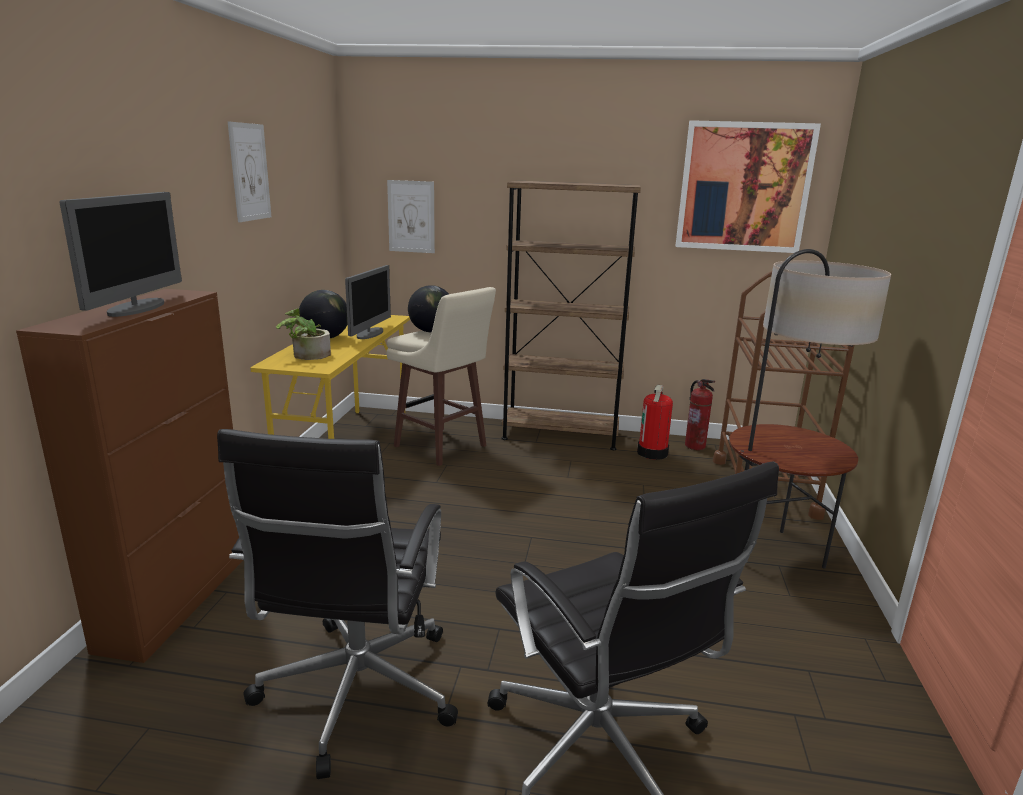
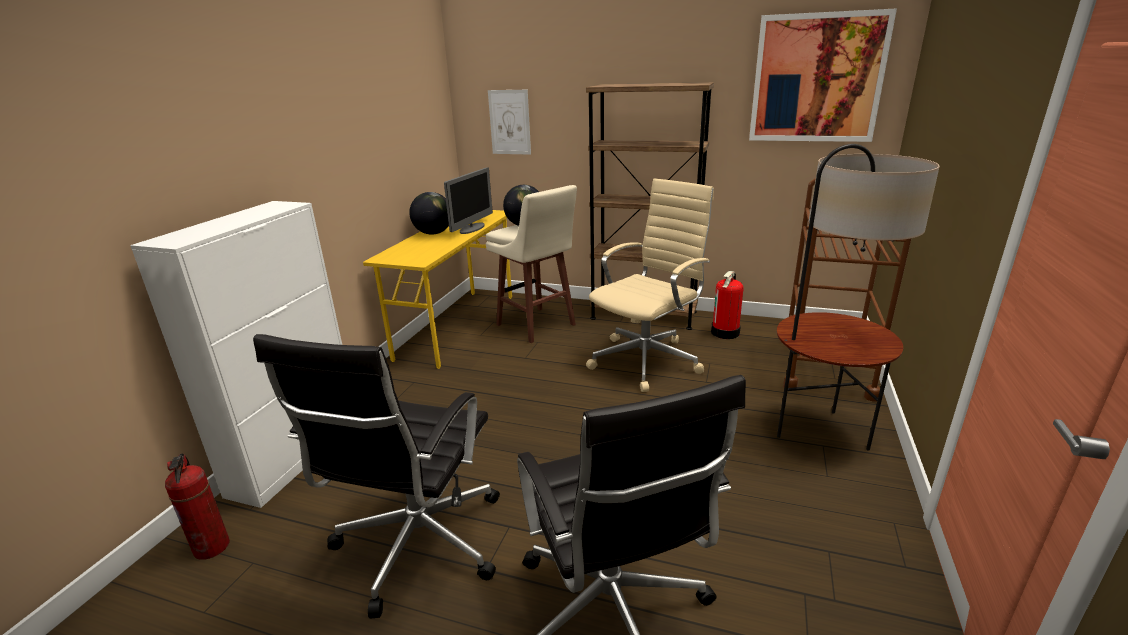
camera: 10 degrees right, 5 degrees up
brown cabinet [16,289,243,663] -> white cabinet [130,201,342,508]
monitor [60,192,182,317] -> none
picture [228,121,271,222] -> none
potted plant [276,309,331,360] -> none
fire extinguisher [685,379,715,450] -> fire extinguisher moved to [165,454,230,560]
none -> beige office chair [586,178,714,392]

